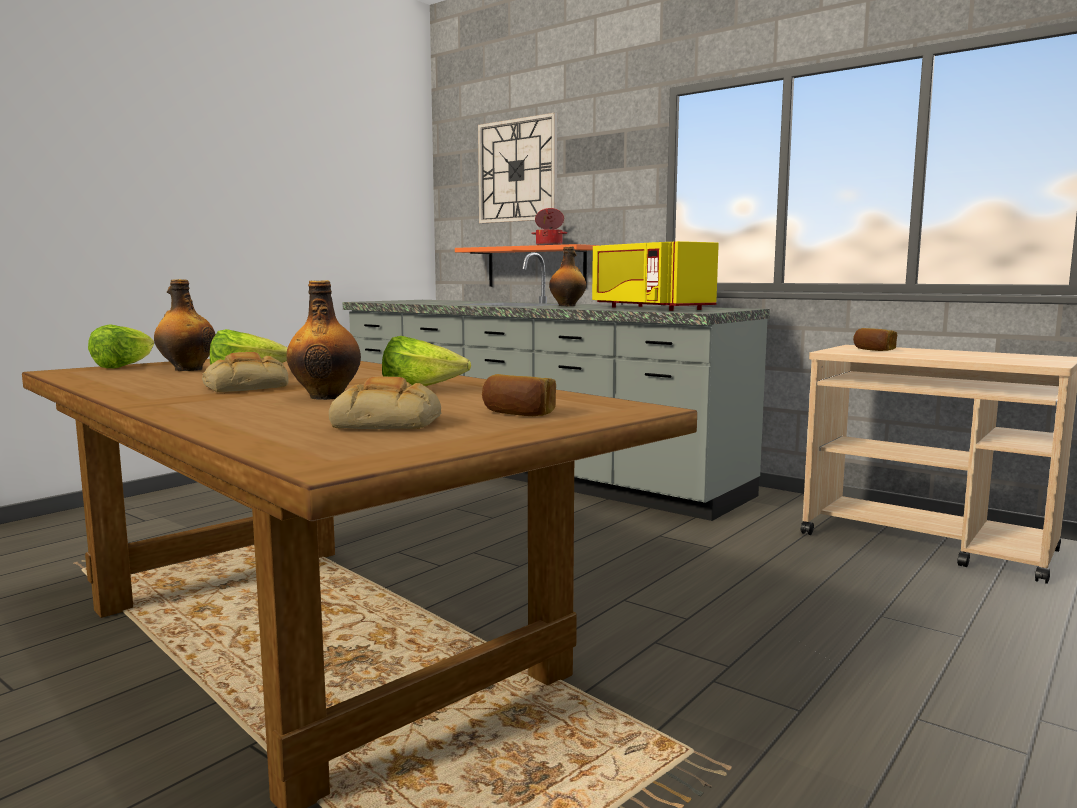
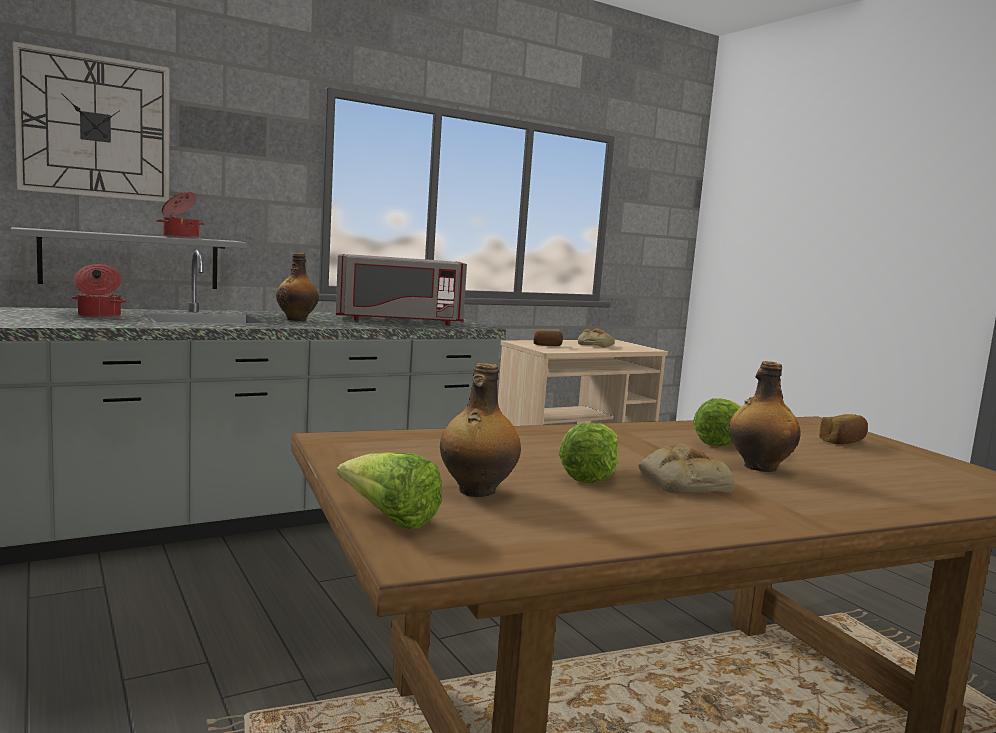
camera: 70 degrees left, 0 degrees up
bread [329,376,441,429] -> bread moved to [578,328,615,347]
orange shelf [455,244,600,288] -> grey shelf [11,227,247,289]
yellow microwave [592,241,719,311] -> grey microwave [336,254,467,325]
none -> cooking pot [72,264,126,318]

